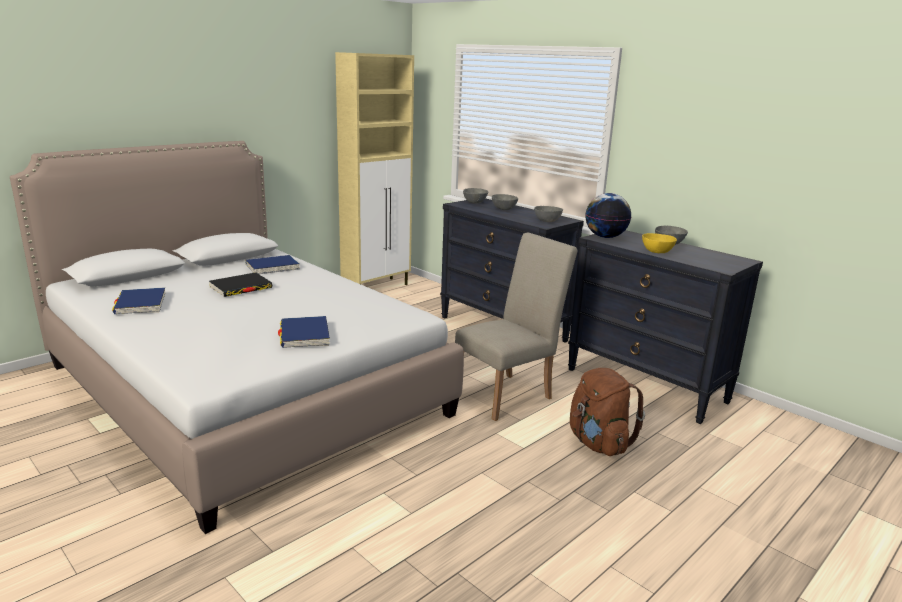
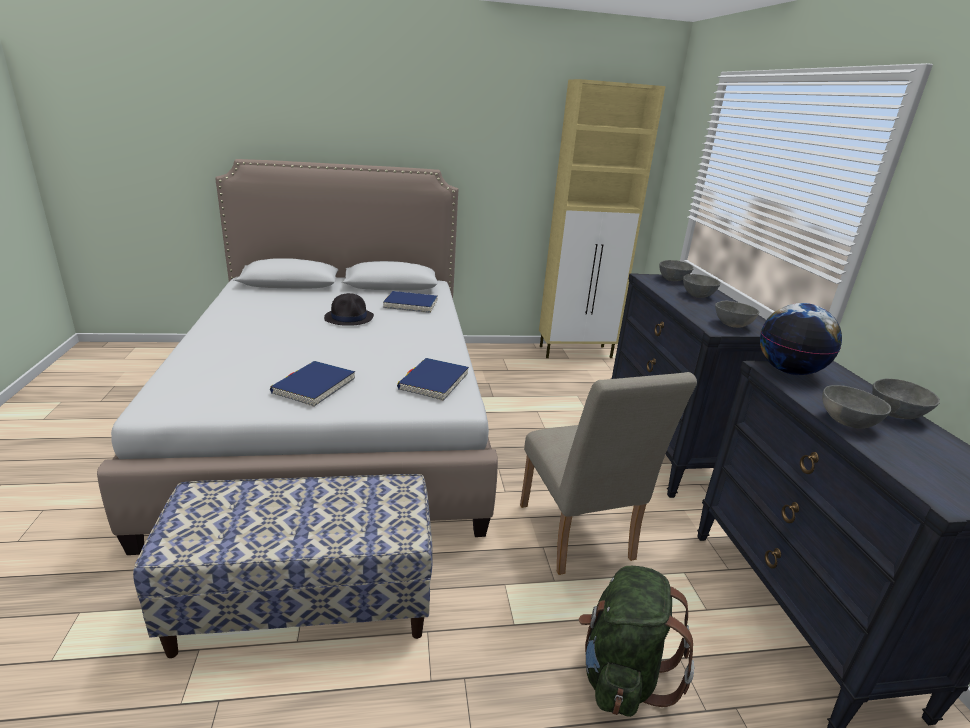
camera: 35 degrees right, 5 degrees up
blue book [112,287,165,314] -> blue book moved to [397,358,469,401]
black book [209,272,272,297] -> black hat [324,293,374,326]
beige chair [455,233,577,421] -> beige chair turned 75 degrees clockwise [520,372,697,575]
brown backpack [570,368,645,456] -> green backpack [579,566,695,717]
yellow bowl [642,233,677,253] -> grey bowl [822,385,891,429]
none -> bench [133,474,432,658]

